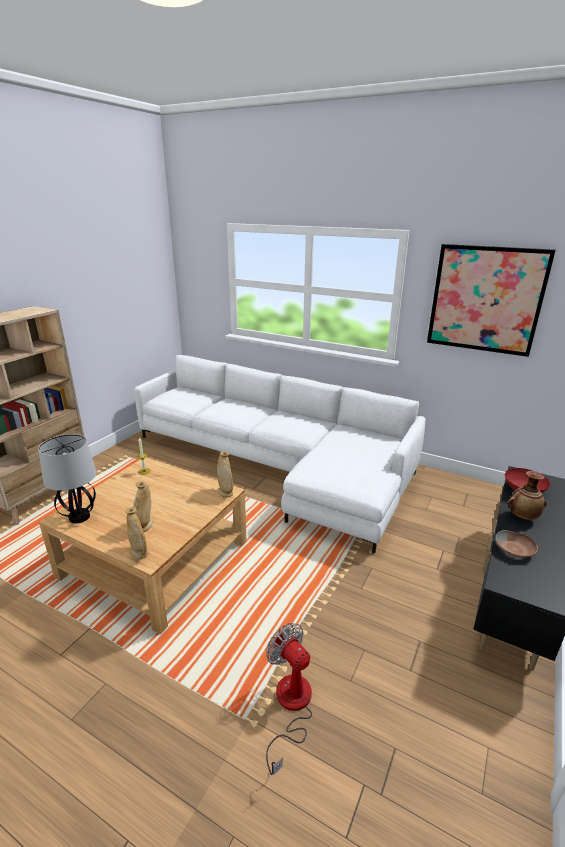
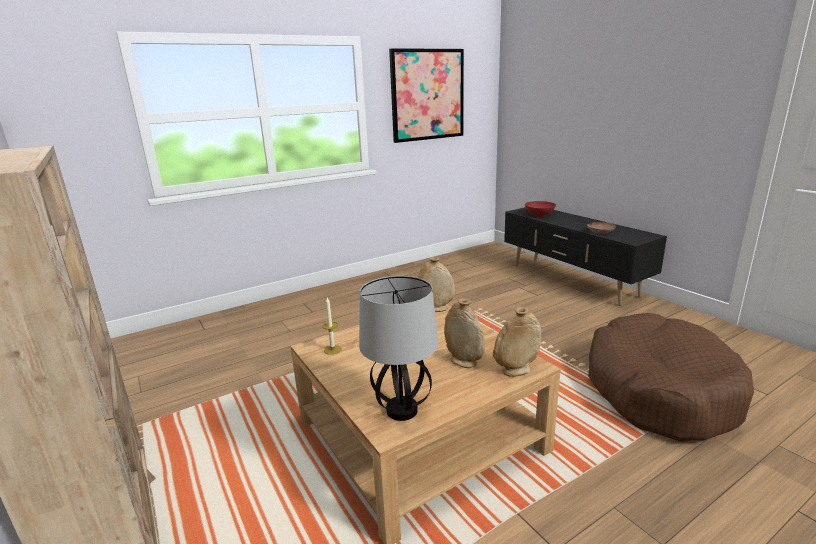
camera: 60 degrees left, 5 degrees down
white sofa [134,355,426,554] -> none
fan [266,623,312,775] -> brown dog bed [588,313,754,442]
vase [507,471,547,520] -> none

